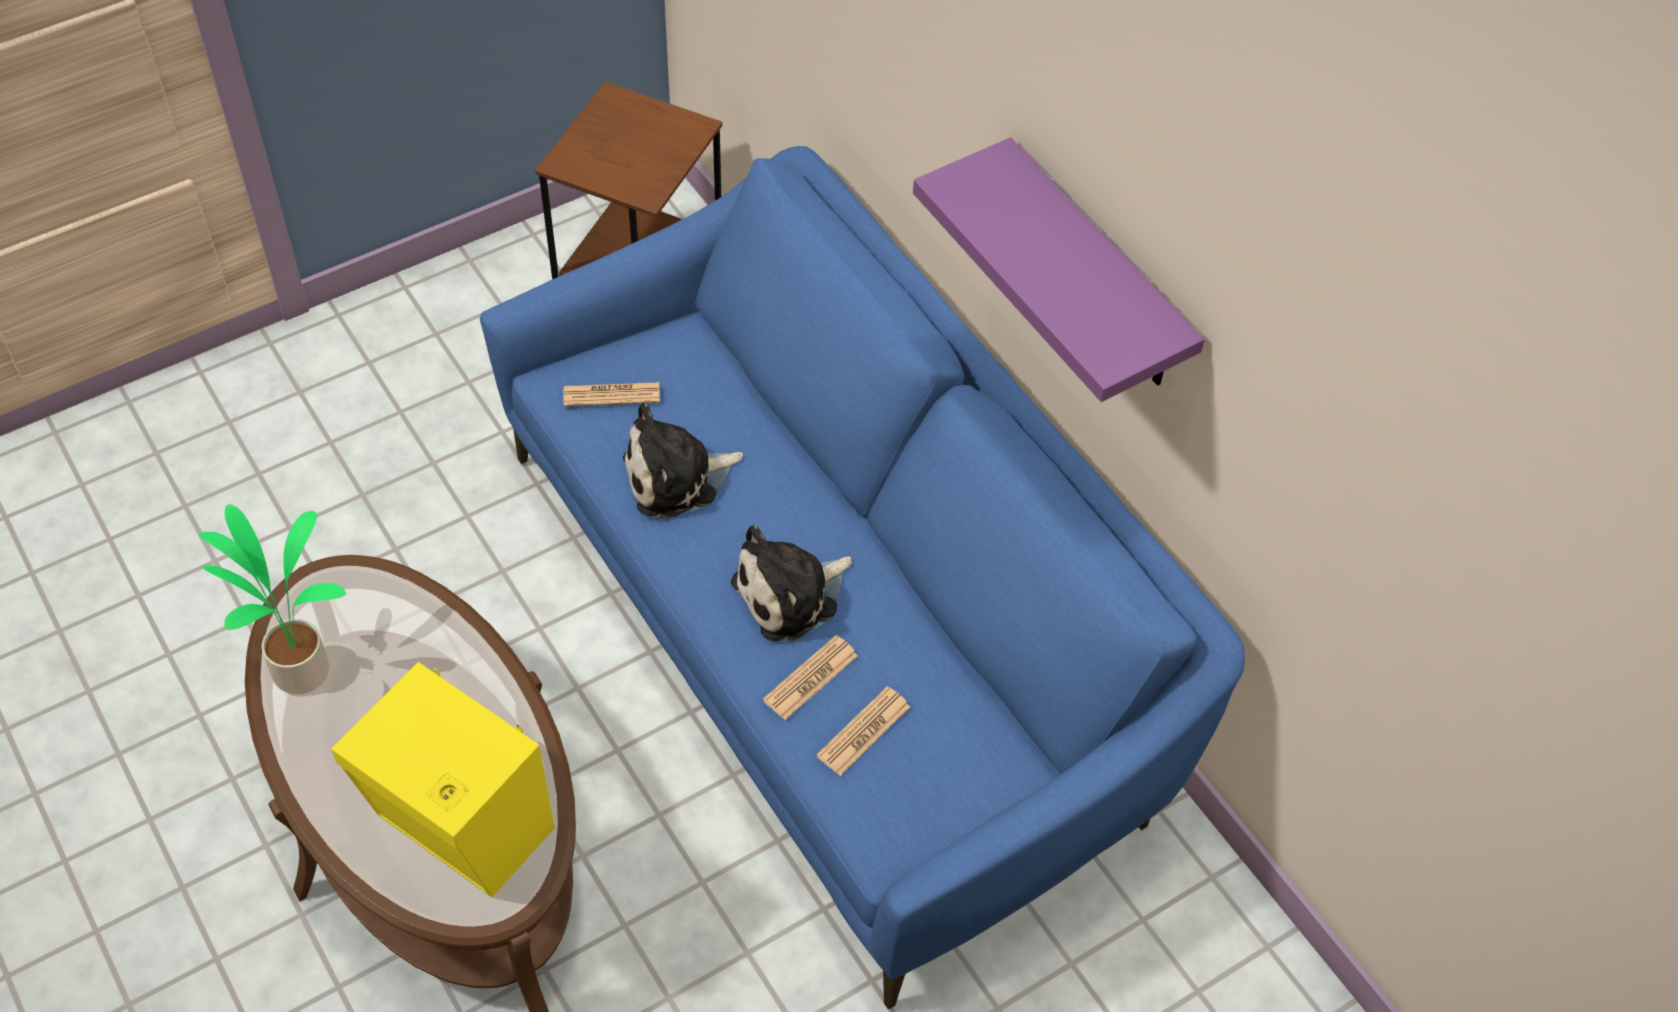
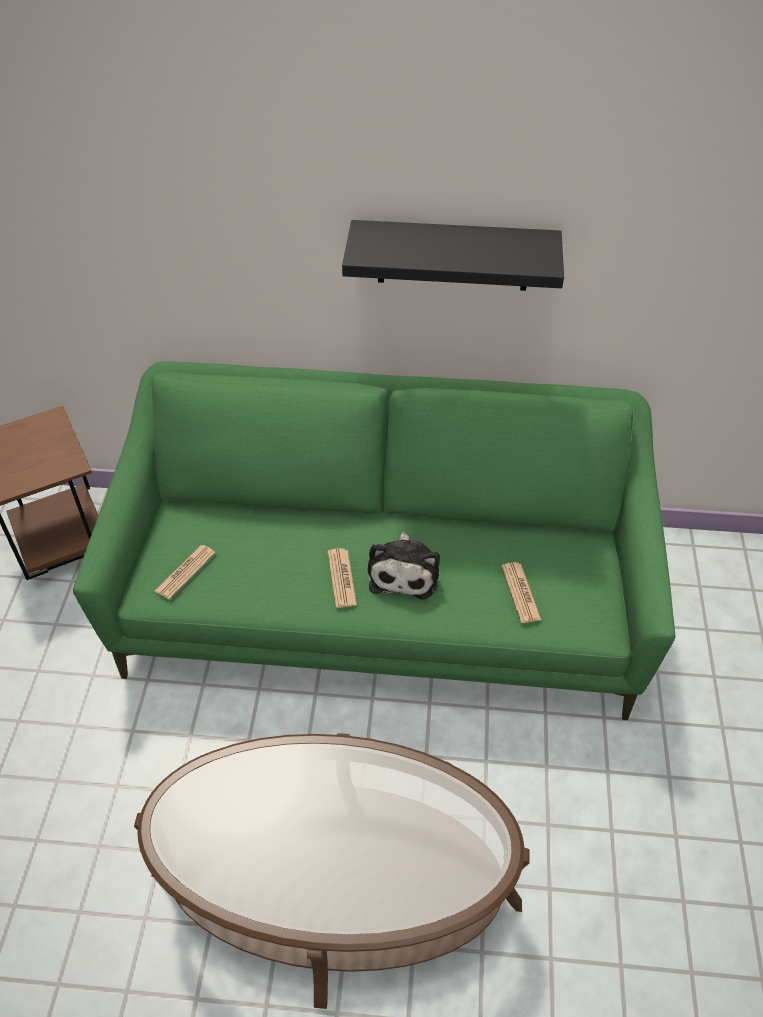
camera: 50 degrees left, 5 degrees down
potted plant [198,505,346,694] -> none
yellow speaker [331,662,555,897] -> none
blue sofa [480,146,1245,1010] -> green sofa [73,362,675,720]
plush toy [623,403,743,519] -> none
newspaper [763,635,858,720] -> newspaper moved to [328,548,357,608]
purple shelf [913,137,1205,402] -> black shelf [342,220,564,291]

